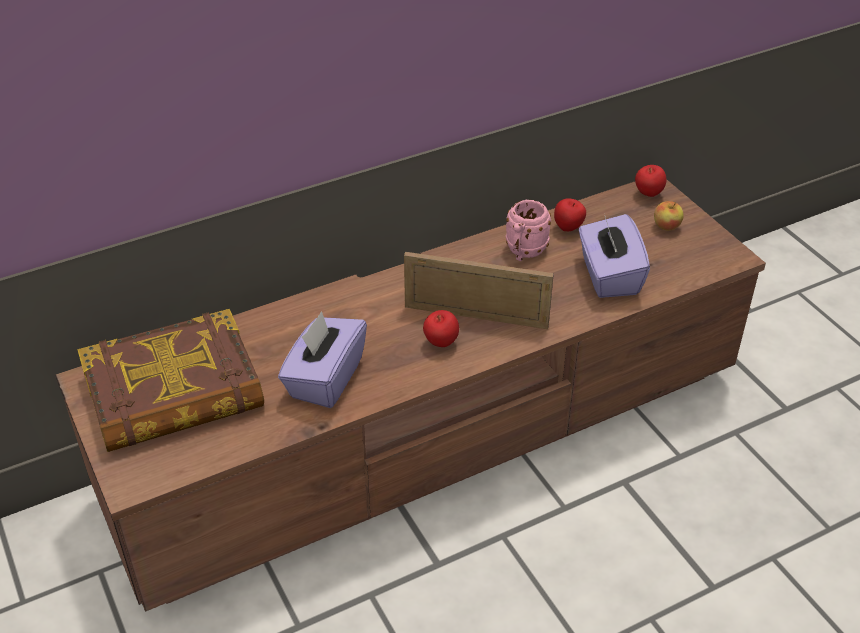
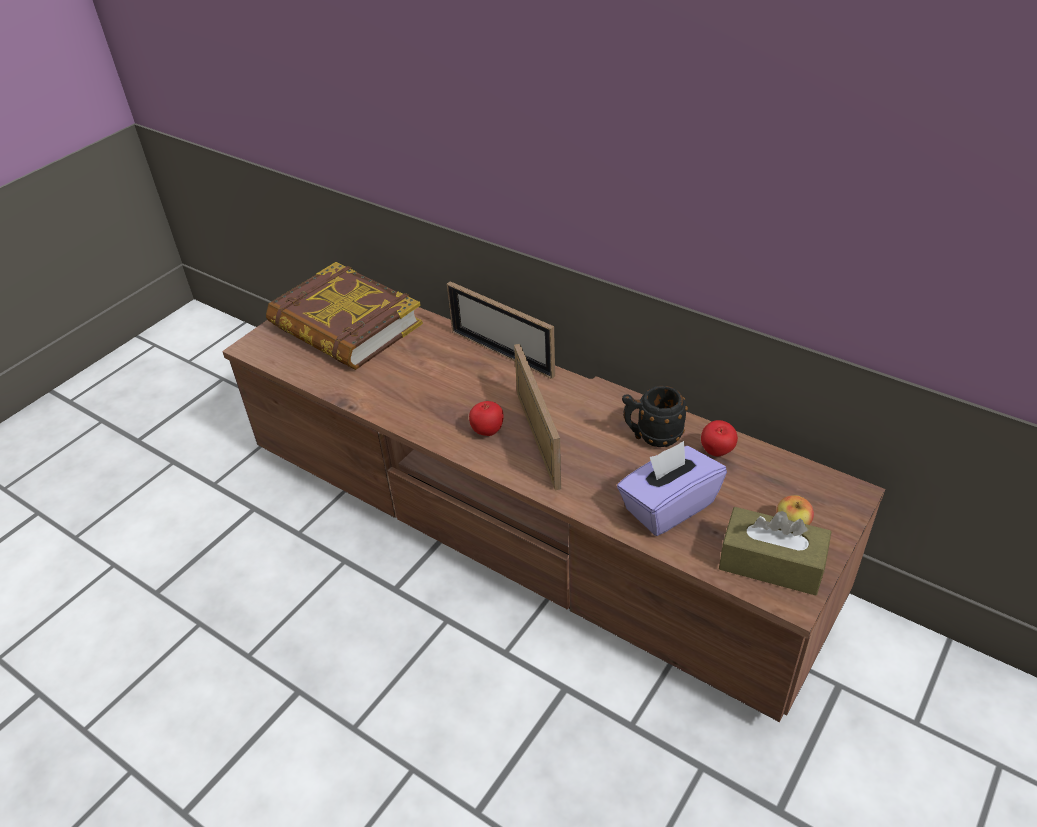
camera: 65 degrees right, 0 degrees up
purple tissue box [278,311,367,408] -> none
pink mug [506,200,551,261] -> black mug [622,386,688,447]
apple [635,165,666,197] -> none
none -> picture frame [447,281,555,379]
none -> brown tissue box [719,507,832,596]

